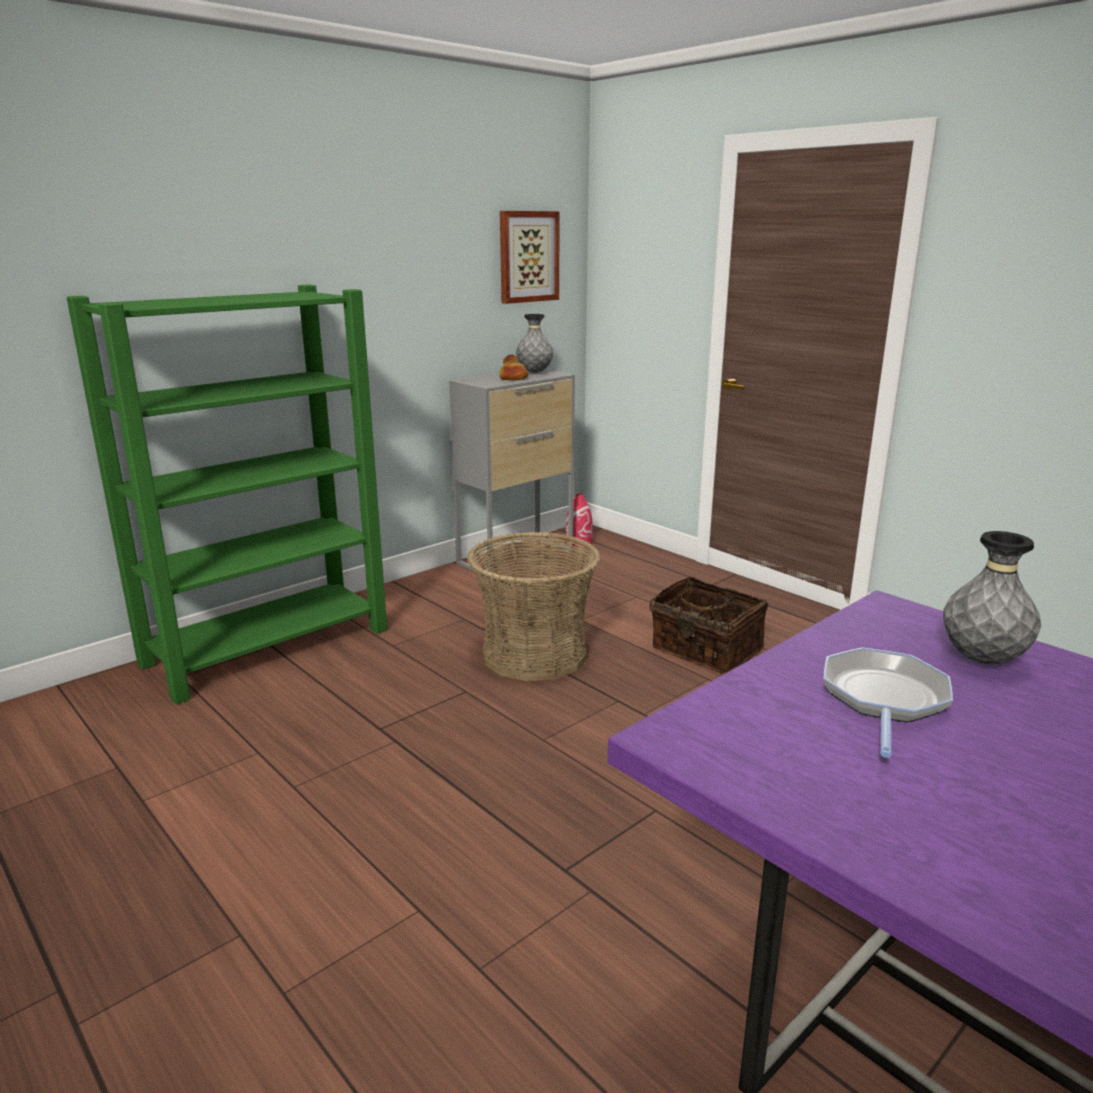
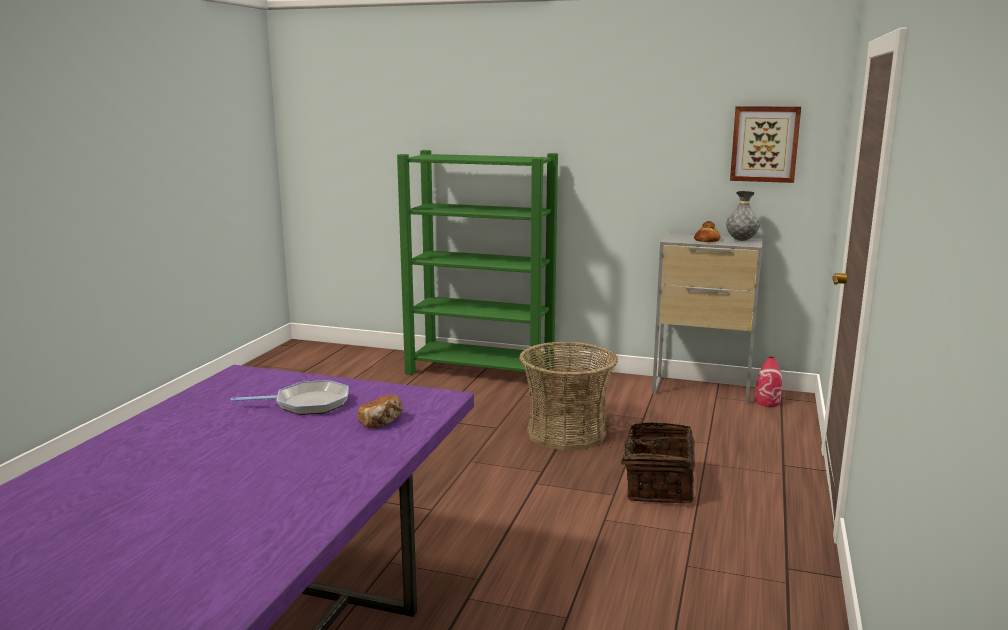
camera: 60 degrees right, 5 degrees down
grey vase [943,531,1041,664] -> bread [358,395,403,428]

